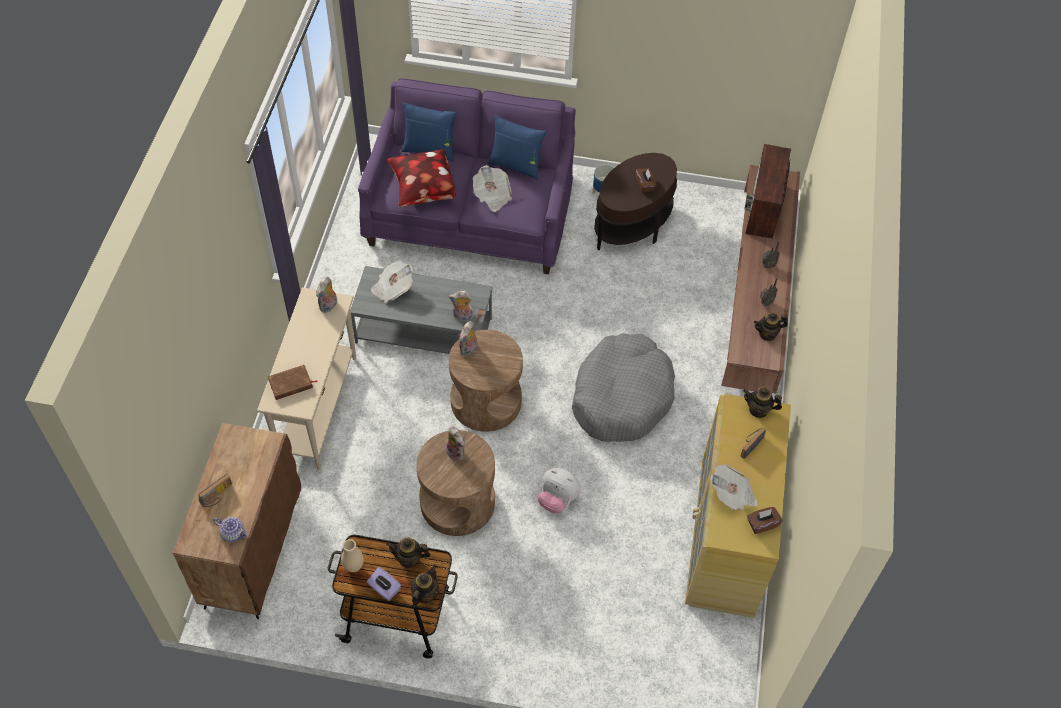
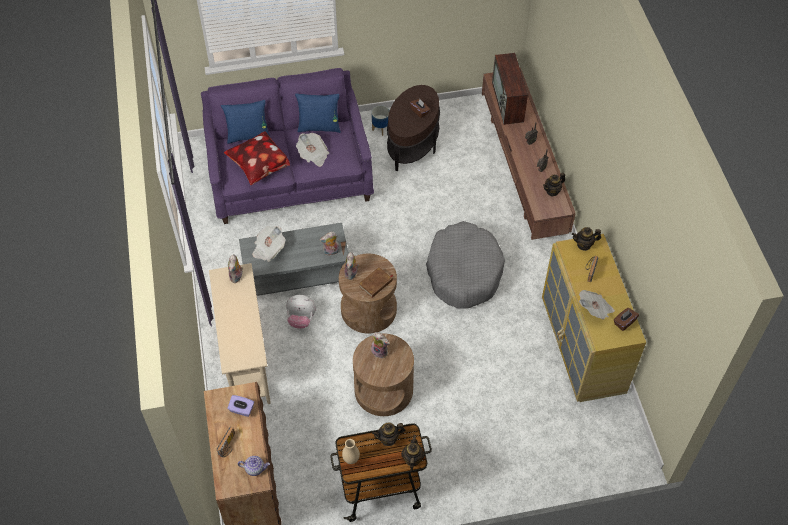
camera: 20 degrees left, 0 degrees up
brown book [268,365,318,400] -> brown book moved to [359,267,393,298]
purple tissue box [367,567,401,601] -> purple tissue box moved to [227,395,254,417]
plush toy [537,468,580,513] -> plush toy moved to [286,295,316,329]

